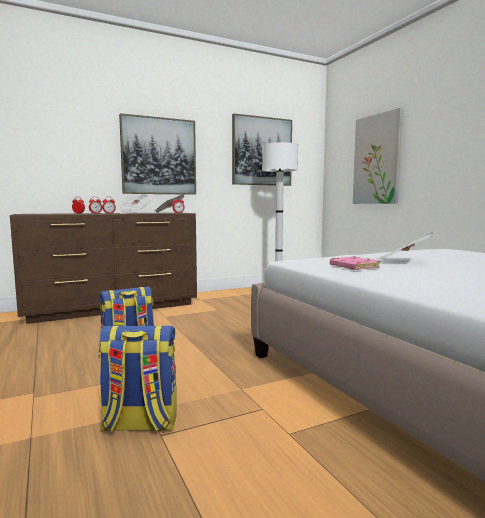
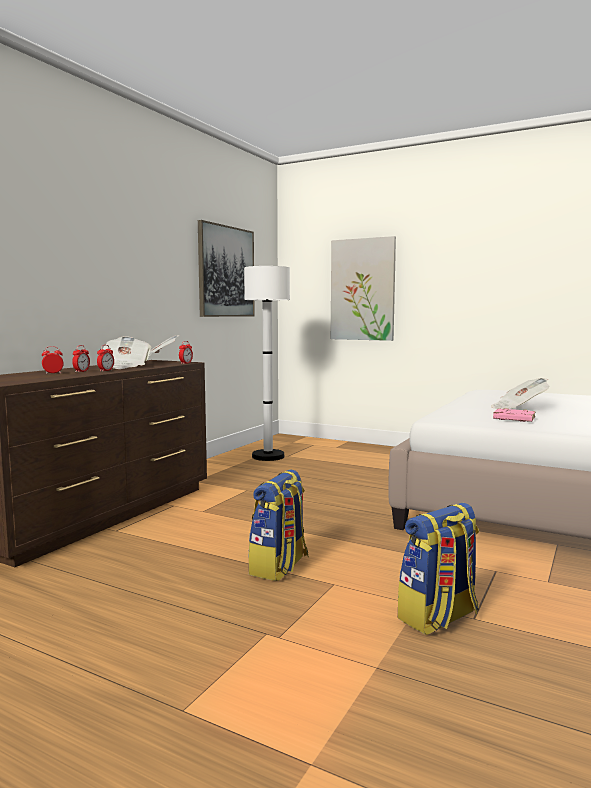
camera: 35 degrees left, 0 degrees up
picture [119,113,196,195] -> none

